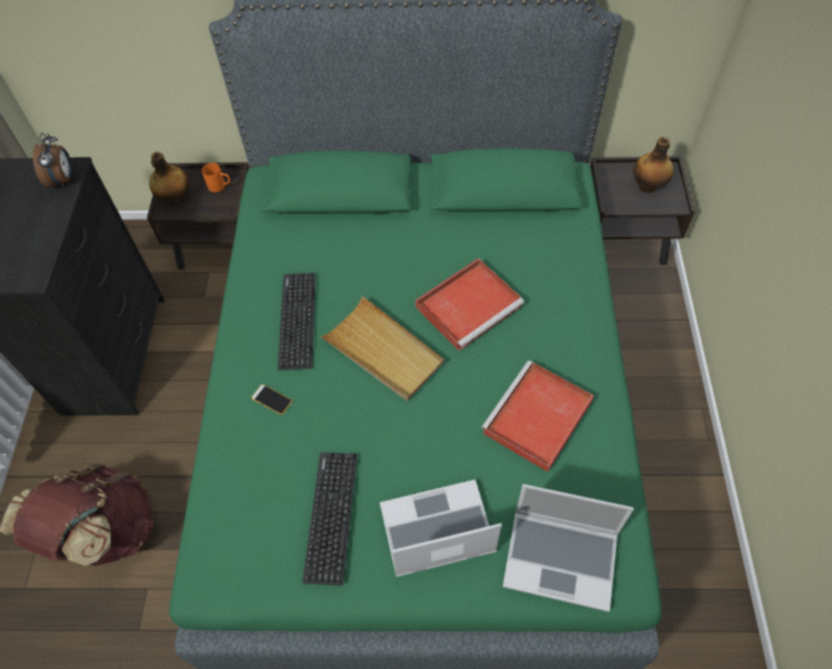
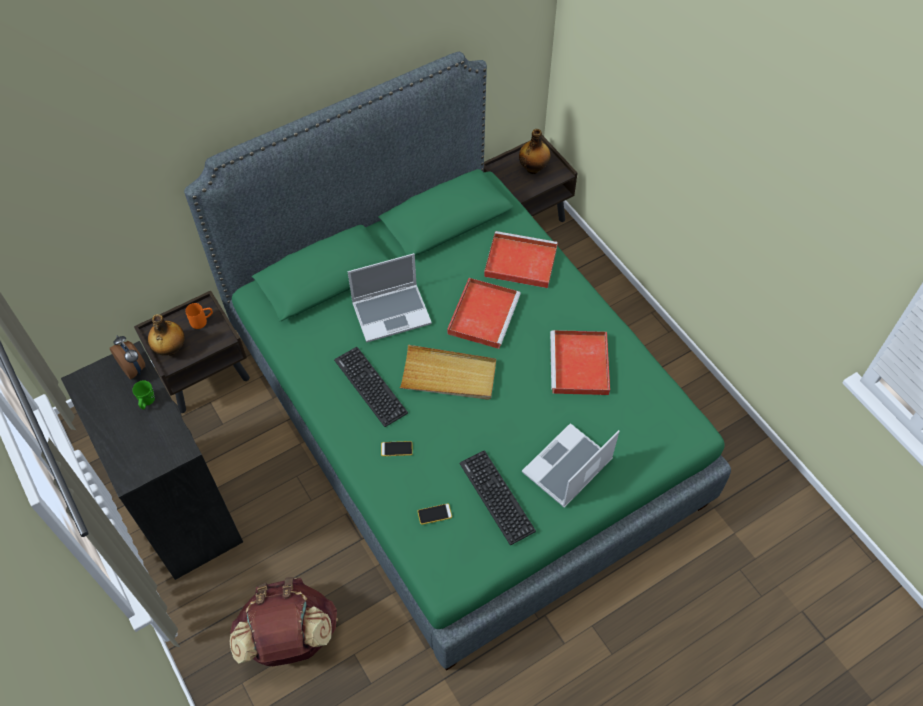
camera: 35 degrees left, 0 degrees up
laptop [503,484,634,612] -> laptop moved to [348,253,432,343]
none -> green mug [132,380,155,410]
none -> phone [417,503,452,525]
none -> red tray [484,231,557,288]

